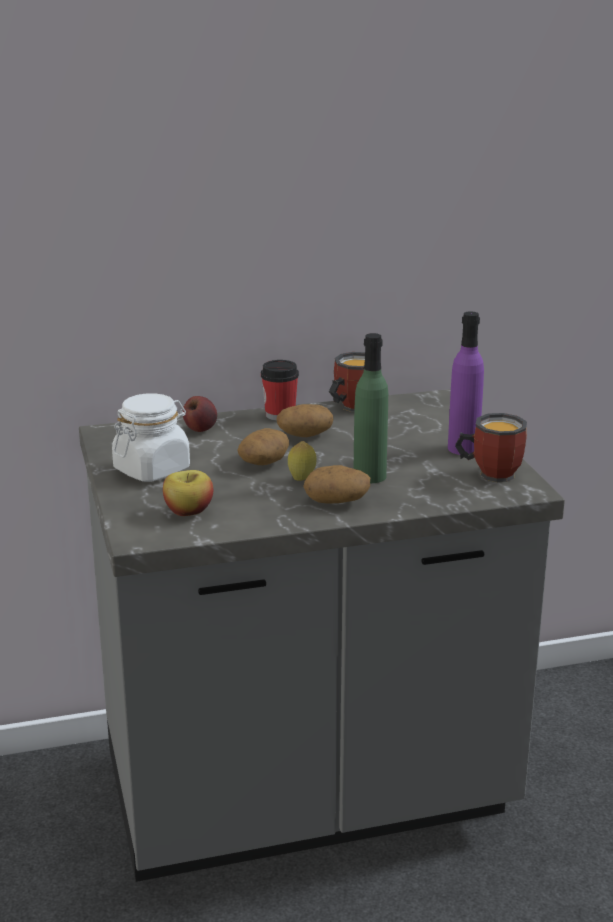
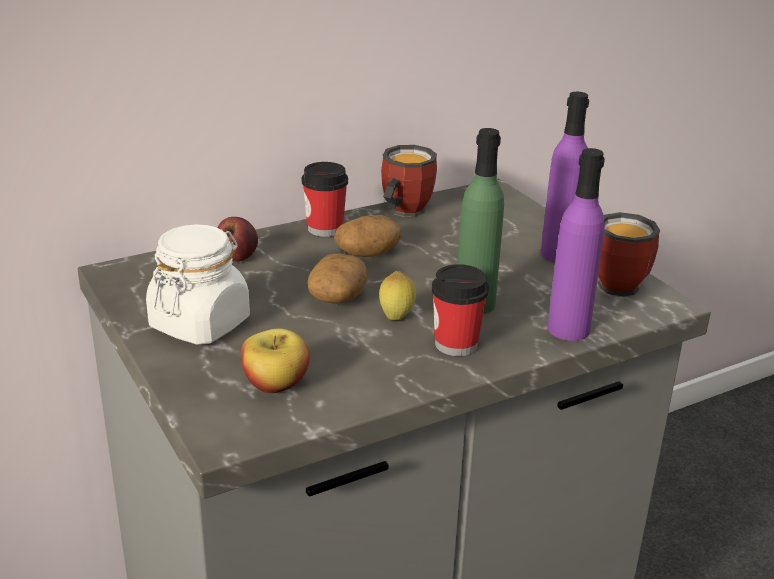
camera: 15 degrees left, 5 degrees up
potato [303,465,370,503] -> cup [432,264,489,356]
none -> purple bottle [547,148,605,341]

